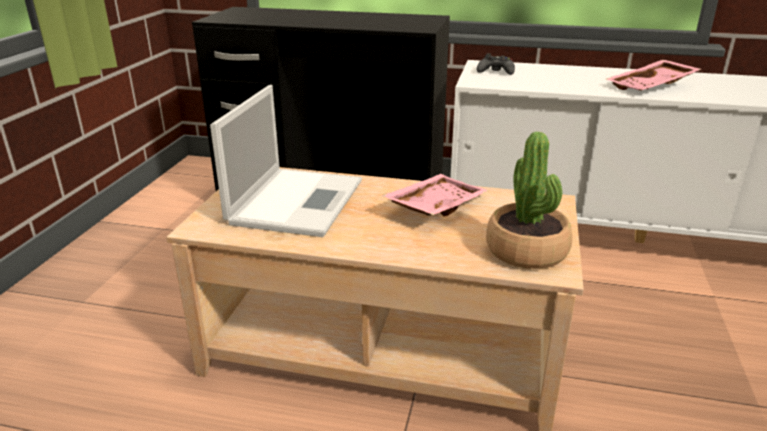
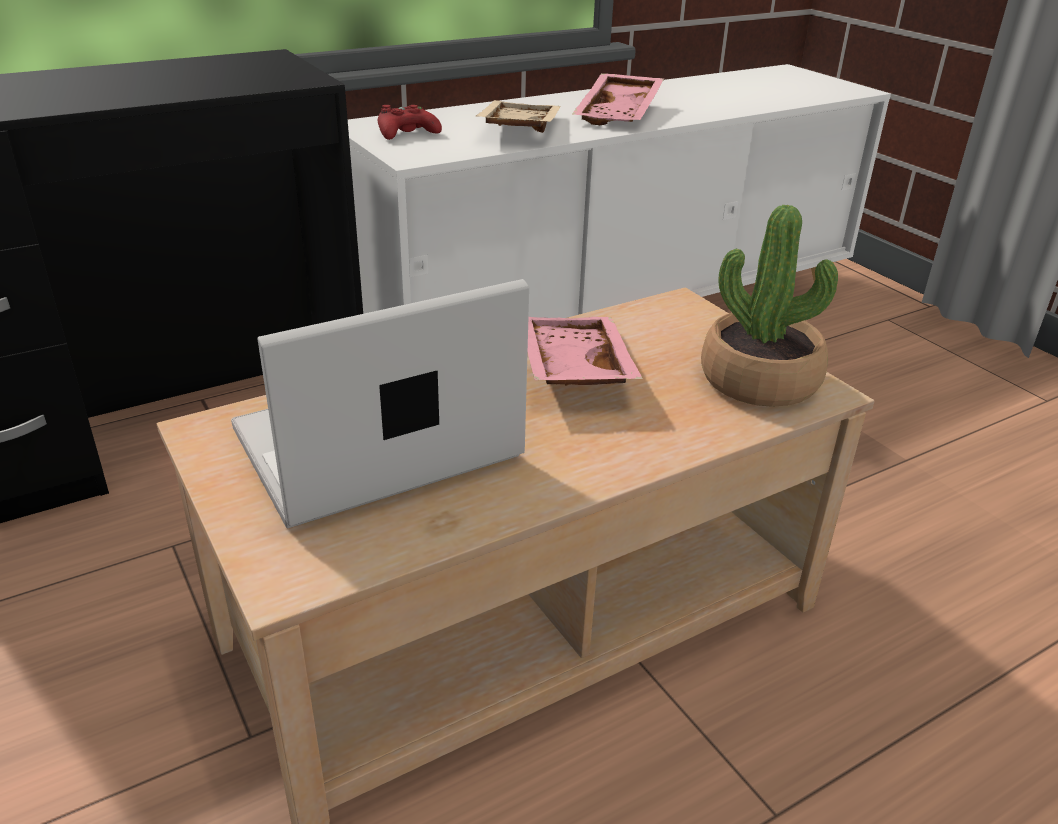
camera: 45 degrees left, 5 degrees up
laptop [210,85,362,237] -> laptop turned 90 degrees counterclockwise [231,279,529,528]
black game controller [477,53,515,75] -> red game controller [378,105,442,140]
none -> beige tray [476,100,561,133]

